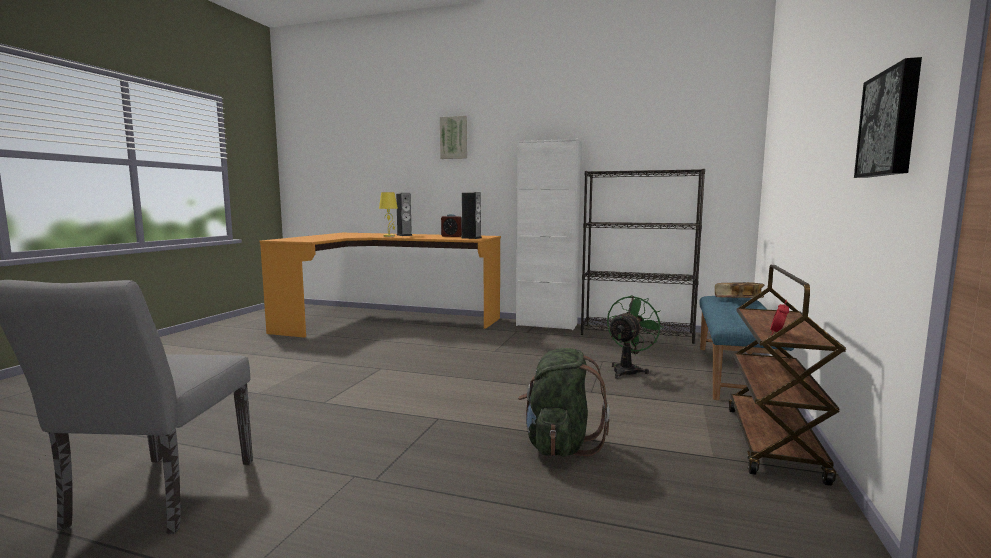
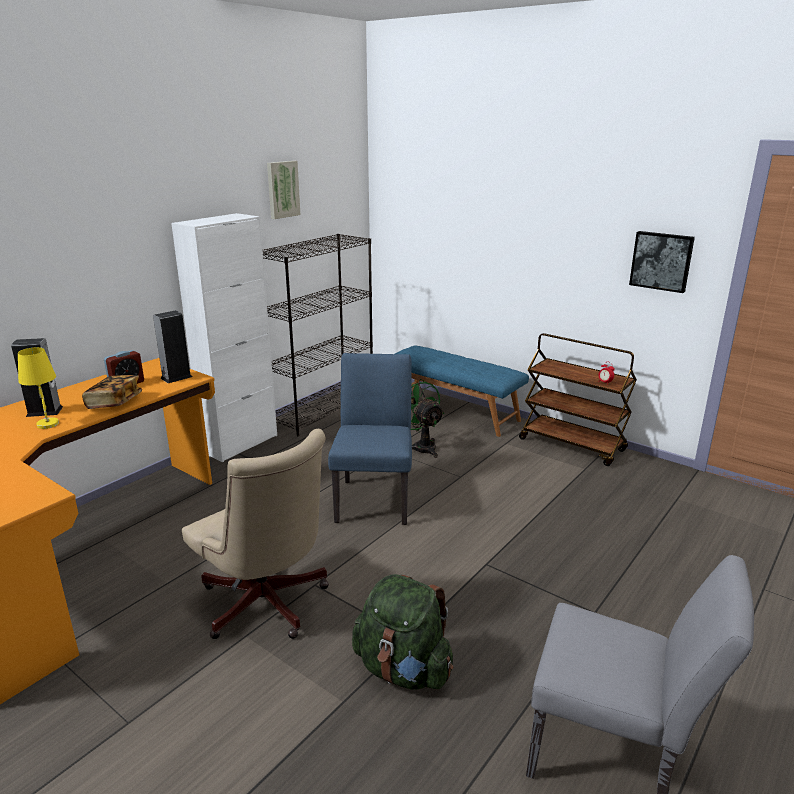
camera: 70 degrees left, 15 degrees up
picture [440,116,467,159] -> picture moved to [267,161,301,219]
green backpack [518,348,610,457] -> green backpack moved to [352,574,454,689]
book [715,282,764,298] -> book moved to [82,375,142,409]
none -> beige office chair [182,429,329,639]
none -> blue chair [328,353,412,525]

